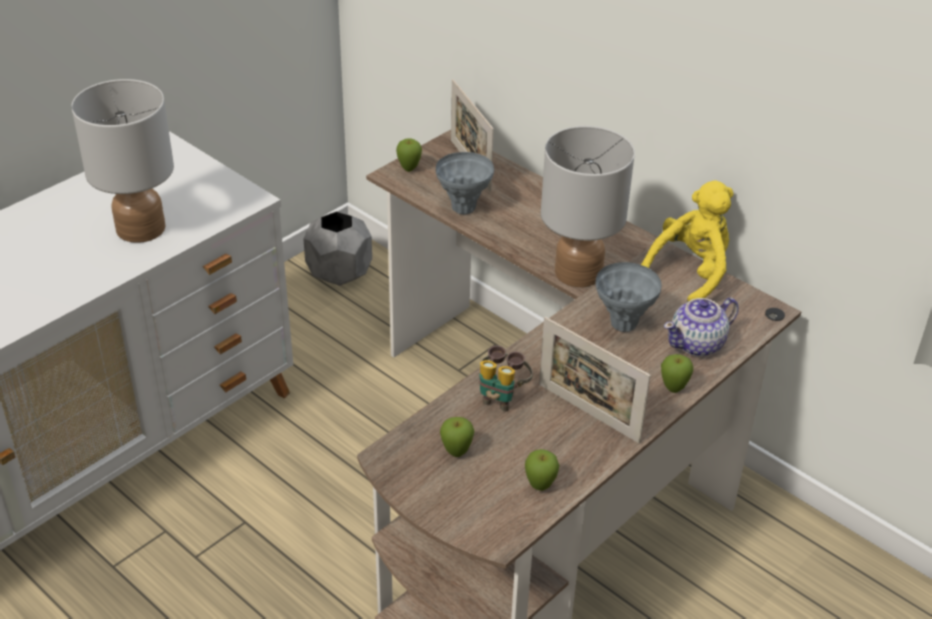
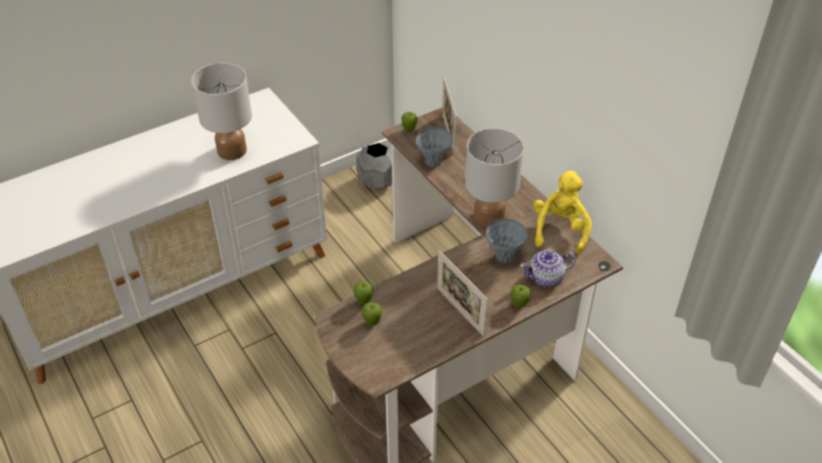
camera: 15 degrees right, 5 degrees up
binoculars [479,346,533,412] -> none
apple [525,449,559,491] -> apple moved to [353,281,373,304]
yellow plush toy [641,180,734,302] -> yellow plush toy turned 45 degrees counterclockwise [533,171,592,254]

